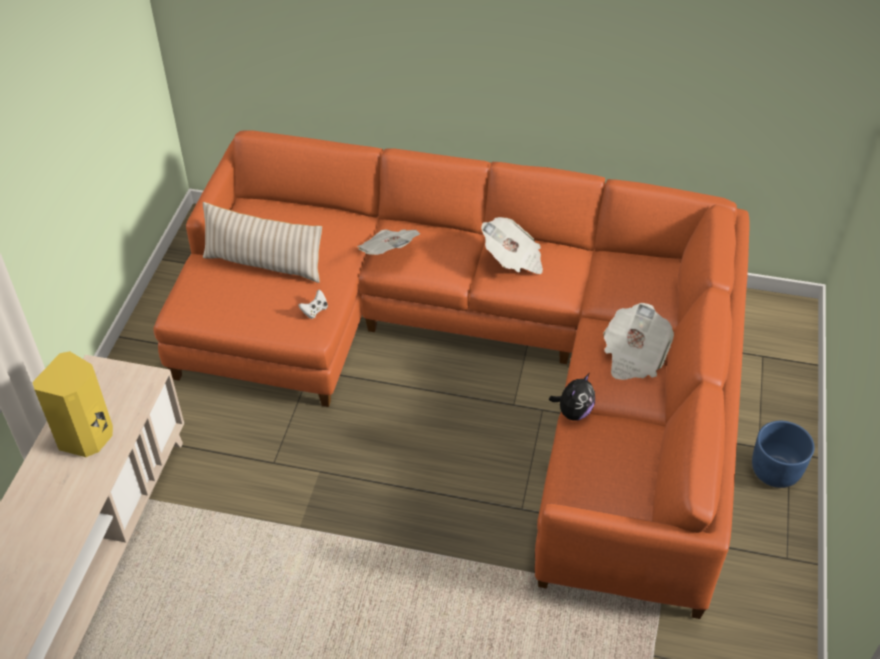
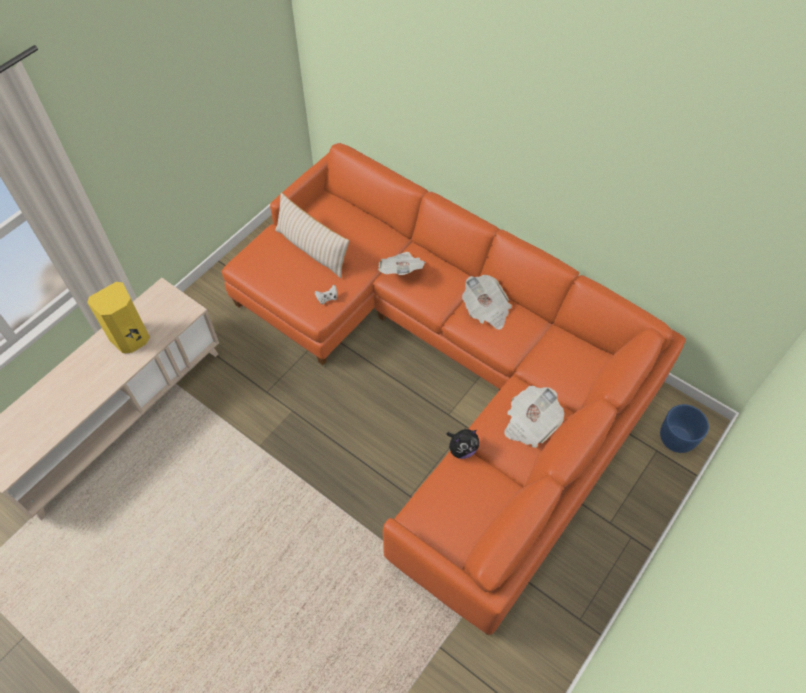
camera: 25 degrees right, 10 degrees up
blue planter [752,421,815,488] -> blue planter moved to [660,404,709,453]

